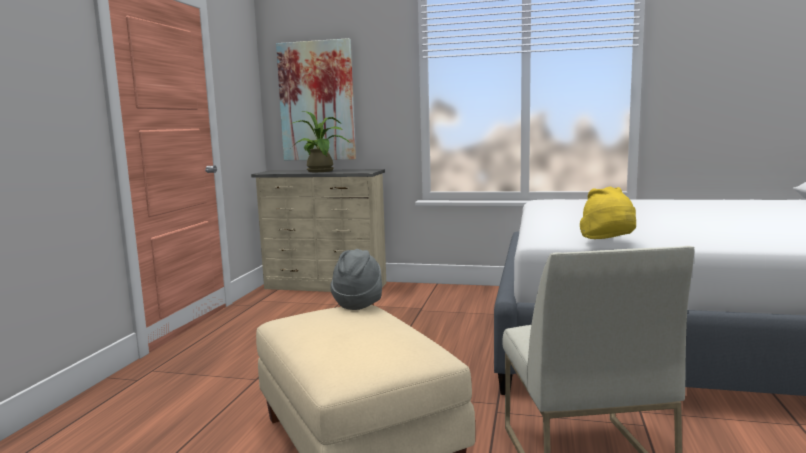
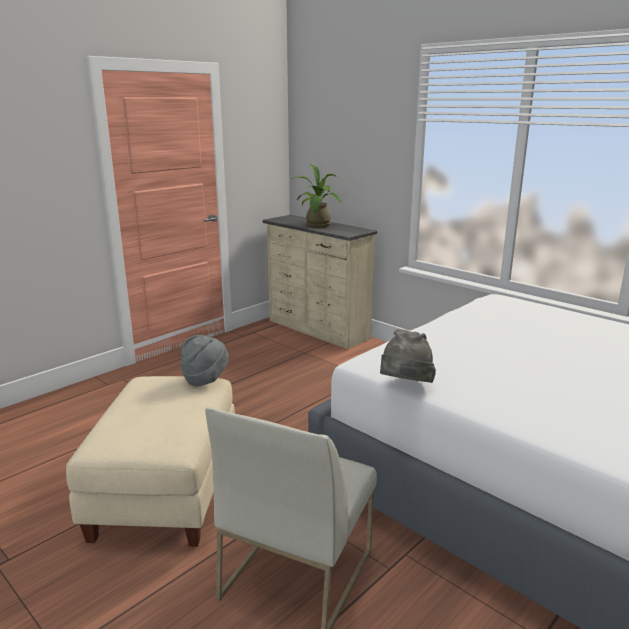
camera: 30 degrees right, 10 degrees up
picture [276,38,356,160] -> none
yellow hat [580,187,636,239] -> grey hat [380,329,436,383]

